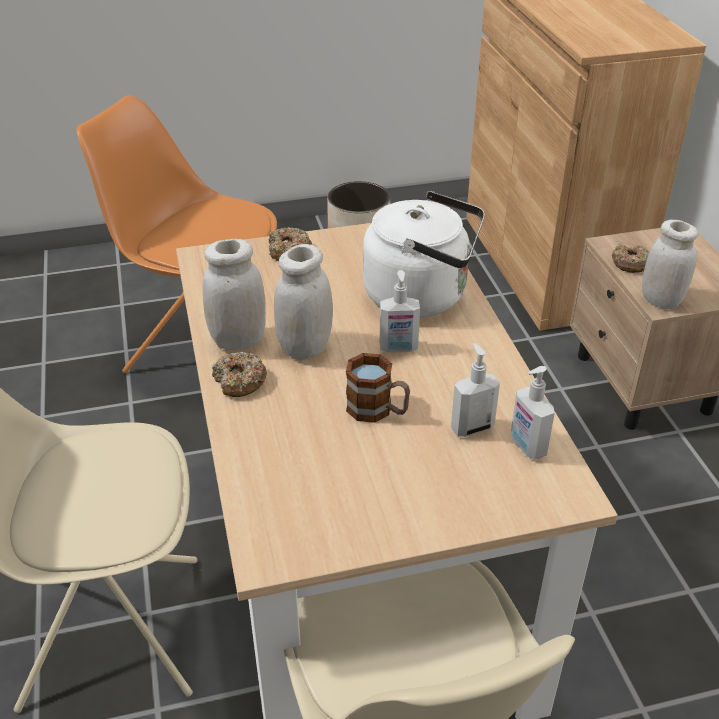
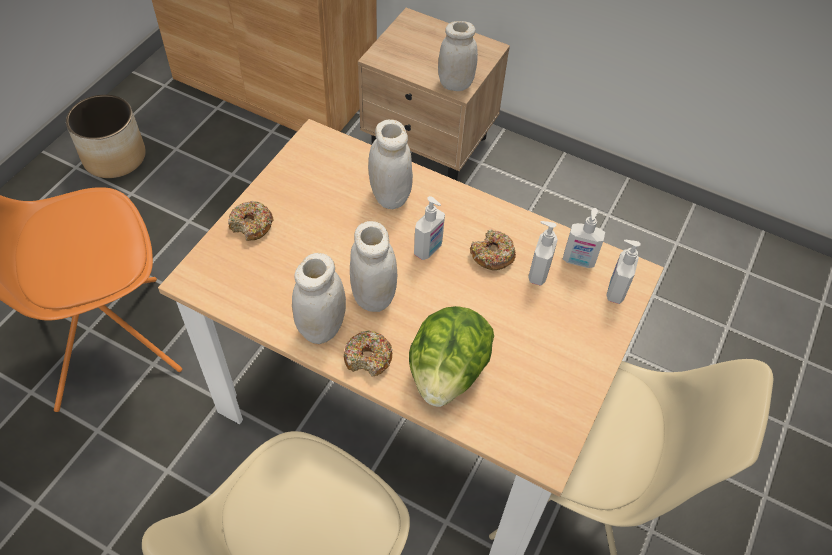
camera: 50 degrees left, 15 degrees up
mug [346,353,410,423] -> none
white kettle [363,191,485,317] -> white jar [368,120,413,209]
donut [612,244,649,273] -> donut moved to [470,229,516,270]
none -> lettuce [409,306,494,407]
none -> soap dispenser [606,240,641,304]

